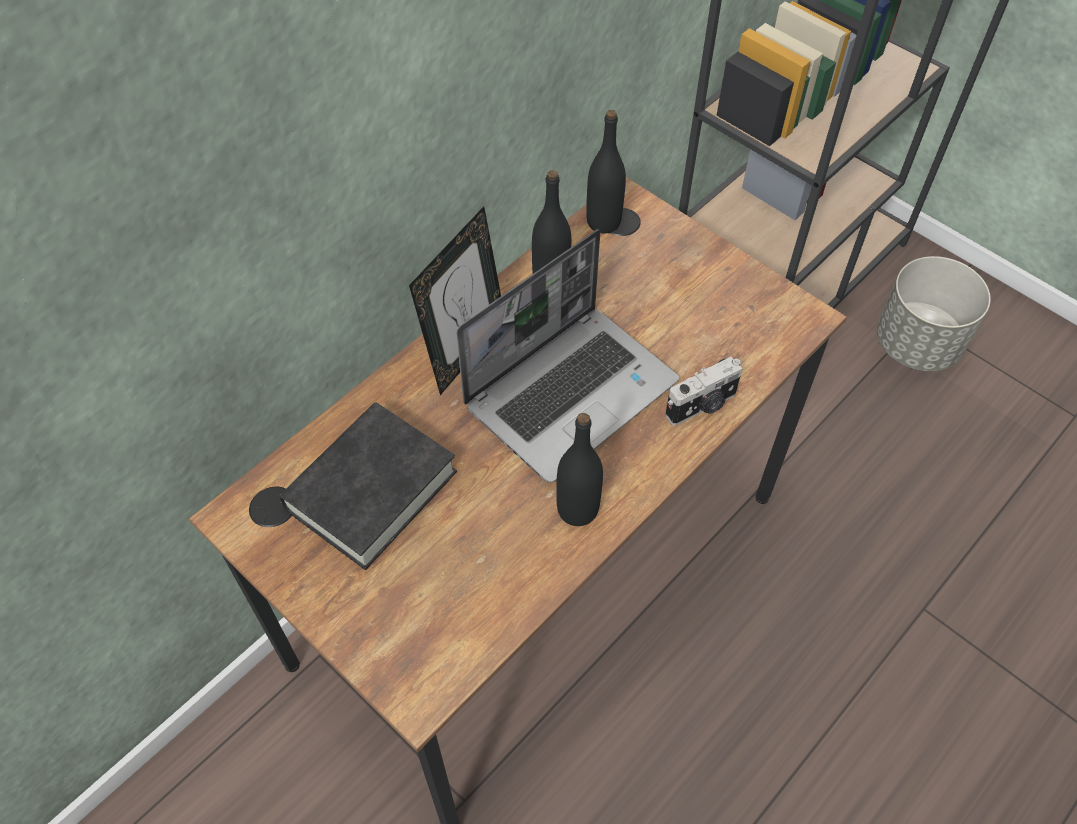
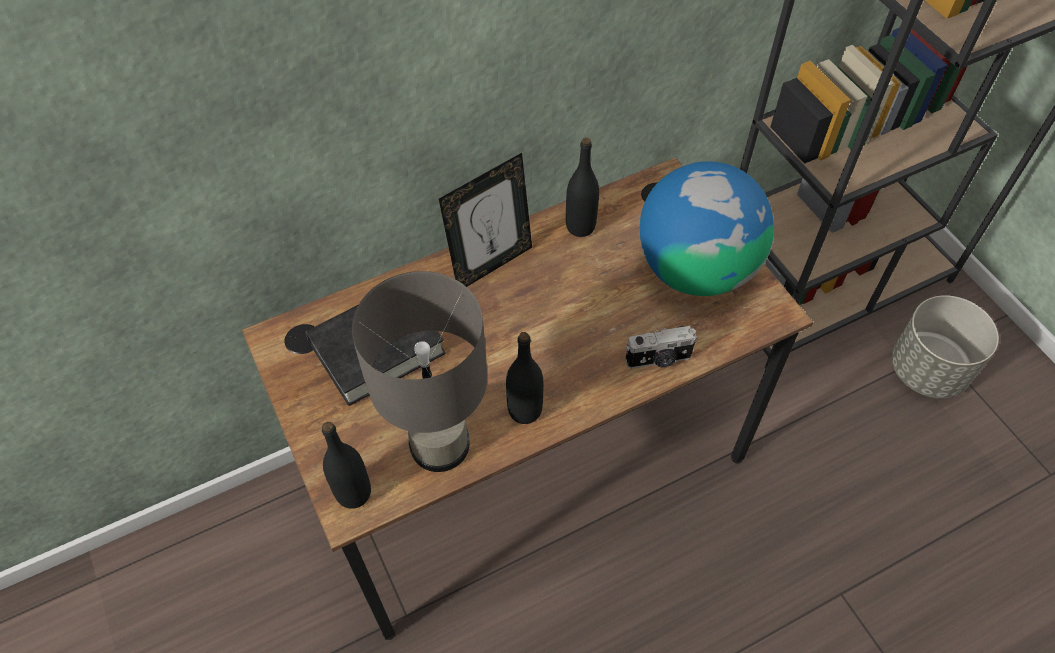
camera: 20 degrees right, 0 degrees up
laptop [456,229,679,483] -> none
black bottle [586,110,626,234] -> black bottle moved to [322,422,371,509]
none -> grey table lamp [352,271,487,472]
none -> globe [640,161,774,296]

